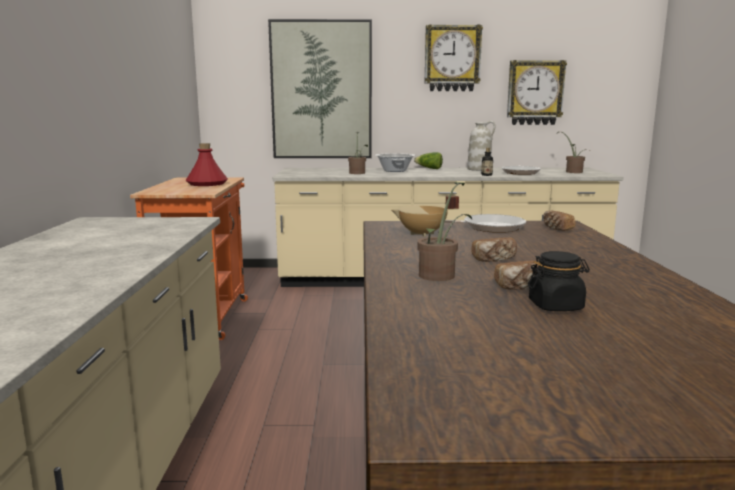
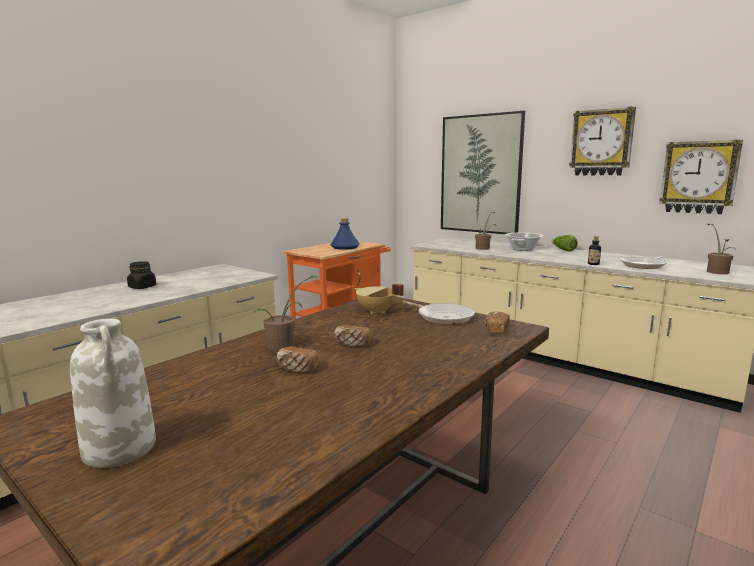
camera: 40 degrees right, 0 degrees up
red bottle [186,143,228,186] -> blue bottle [330,218,360,250]
white vase [467,121,496,171] -> white vase moved to [70,319,156,468]
black jar [528,251,590,311] -> black jar moved to [127,261,156,289]

